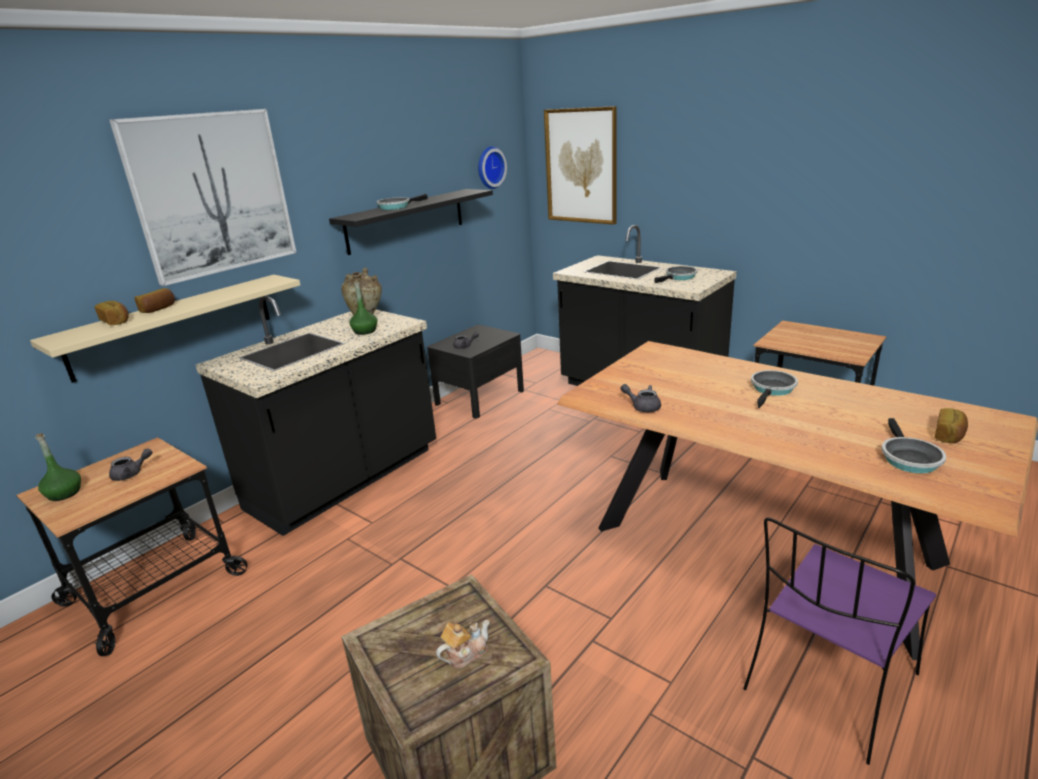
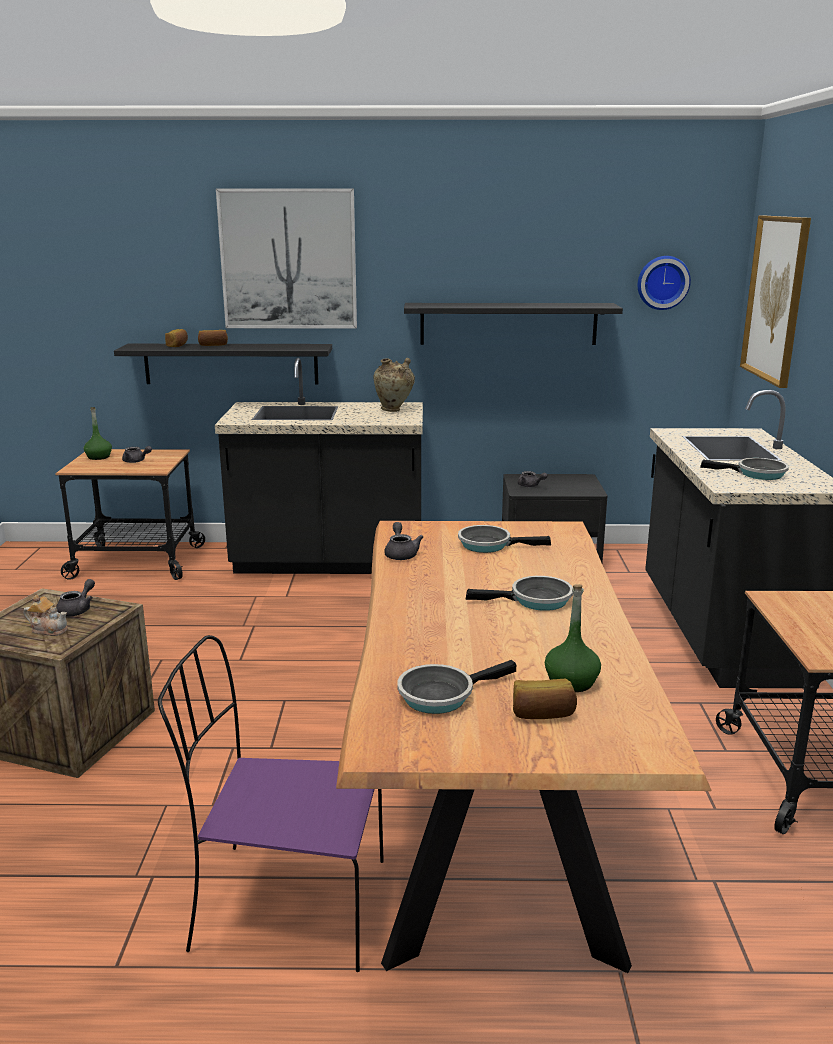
camera: 50 degrees right, 5 degrees down
beige shelf [30,275,300,383] -> black shelf [114,344,332,385]
green bottle [349,280,377,335] -> green bottle moved to [545,585,601,692]
frying pan [376,194,428,210] -> frying pan moved to [458,525,551,553]
none -> grey teapot [56,579,95,617]

